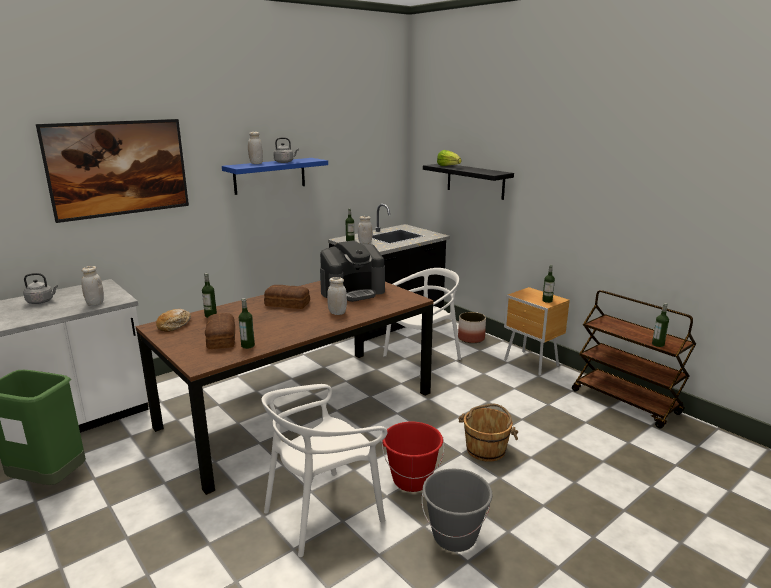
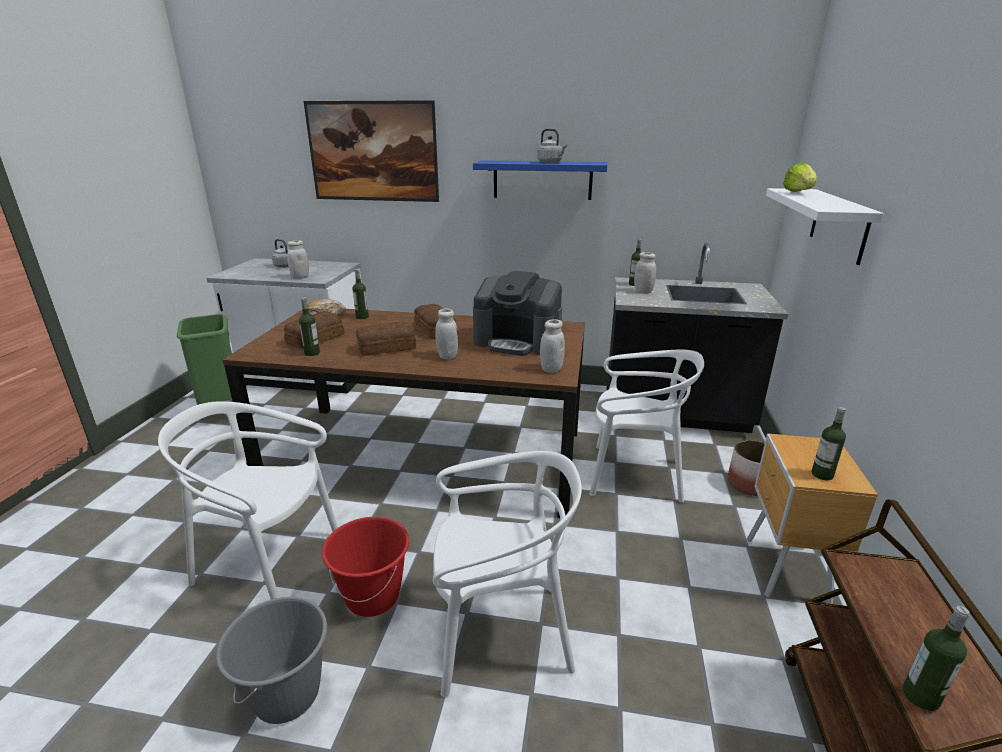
camera: 50 degrees right, 5 degrees up
white jar [248,132,263,164] -> white jar moved to [540,319,565,373]
black shelf [423,164,514,200] -> white shelf [766,188,884,265]
brown bucket [458,404,518,462] -> white chair [433,451,582,697]
none -> bread [356,322,416,356]

